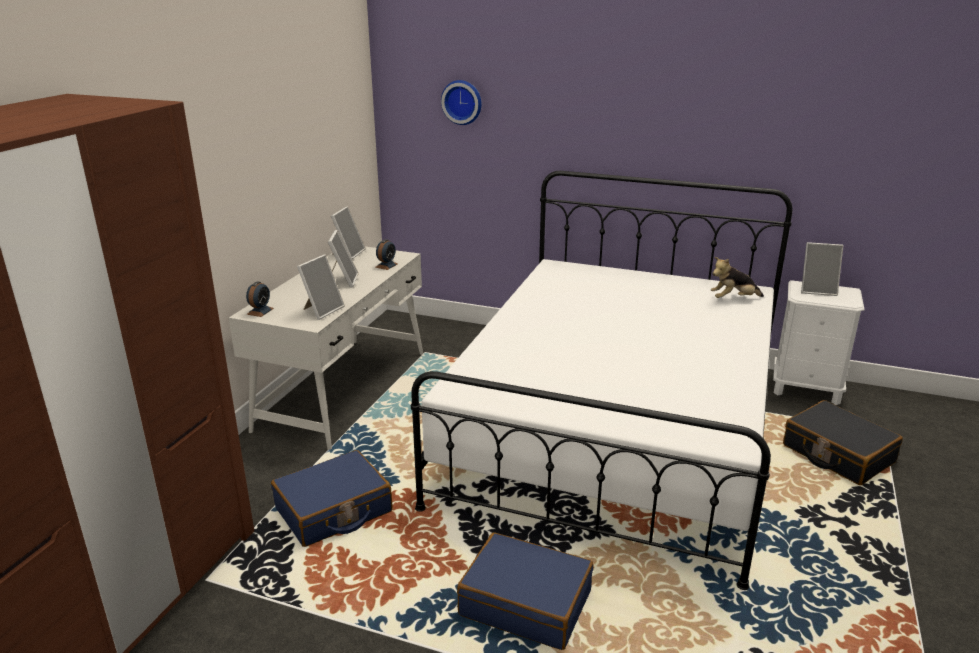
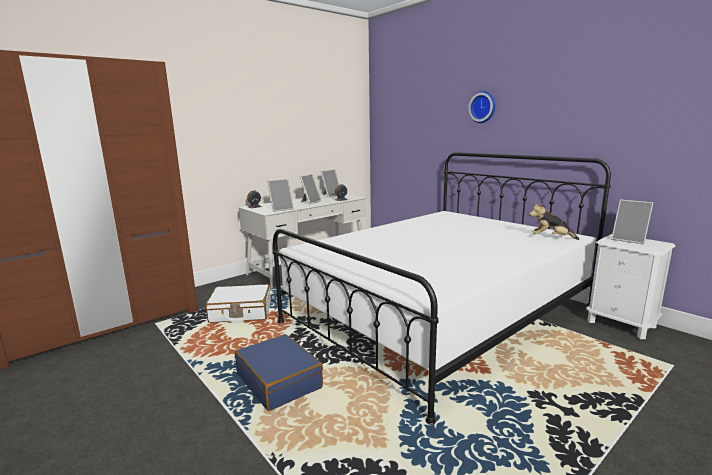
camera: 30 degrees right, 10 degrees down
blue suitcase [271,450,392,547] -> white suitcase [205,284,271,323]
wall clock [441,80,481,125] -> wall clock moved to [468,91,496,123]
black suitcase [783,400,903,485] -> none

